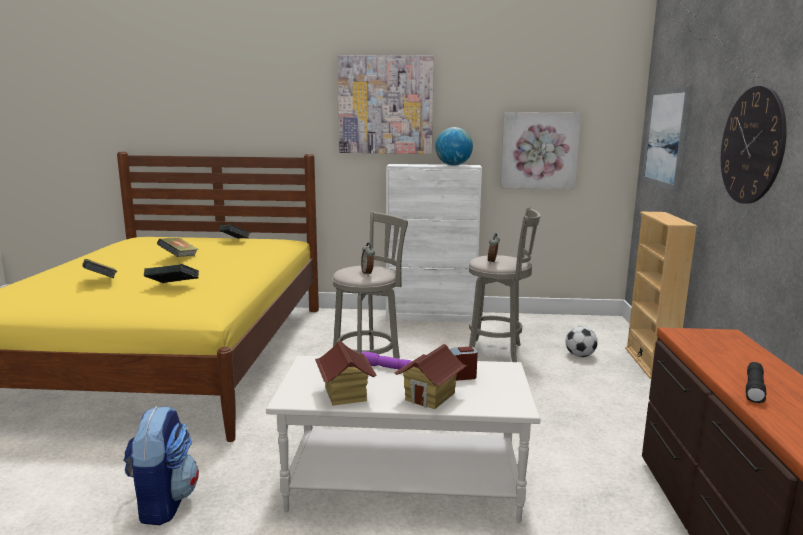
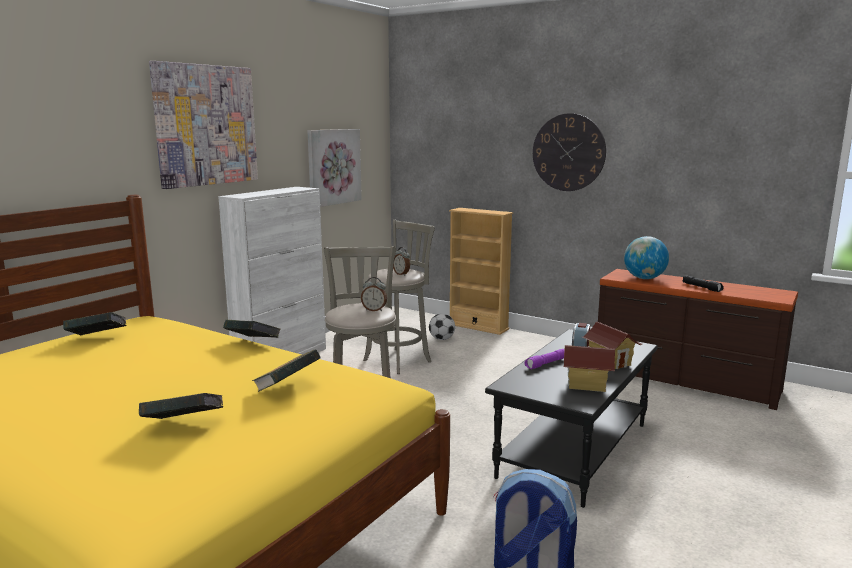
camera: 60 degrees left, 0 degrees up
book [157,238,198,257] -> book moved to [223,320,280,338]
white coffee table [266,356,541,523] -> black coffee table [485,329,658,508]
globe [435,127,473,166] -> globe moved to [624,236,669,279]
picture [641,85,692,191] -> none

